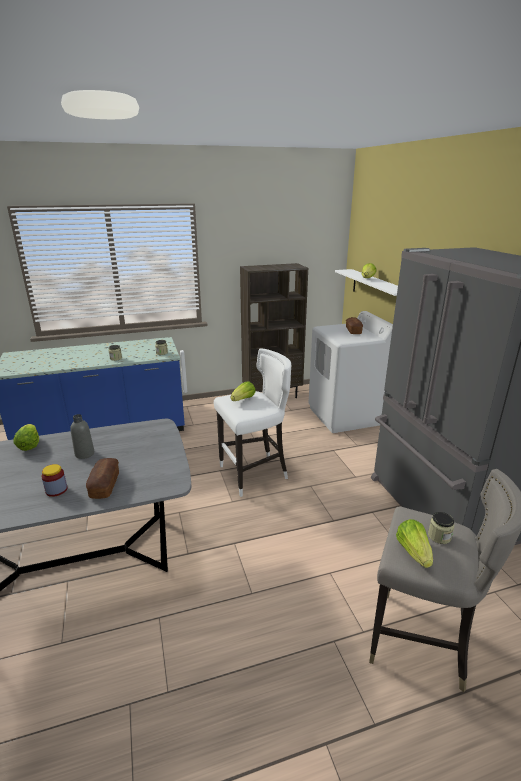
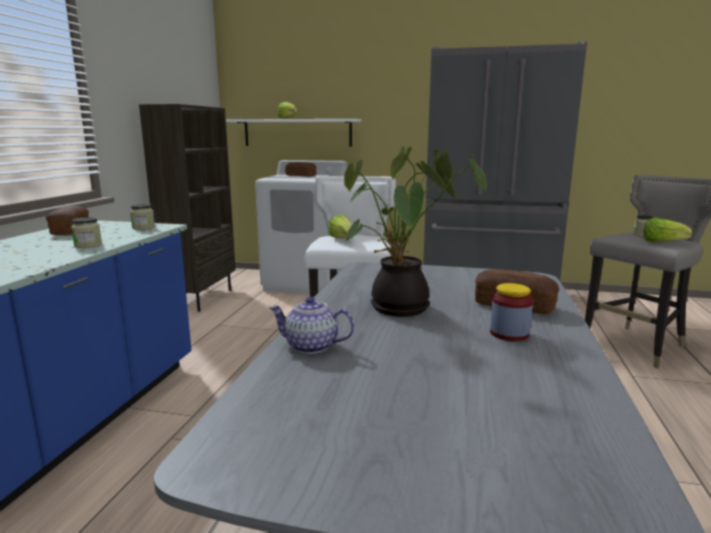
camera: 60 degrees left, 10 degrees down
lettuce [13,424,39,451] -> teapot [269,297,354,354]
grey bottle [70,414,94,459] -> potted plant [344,146,487,317]
none -> bread [46,206,89,235]

